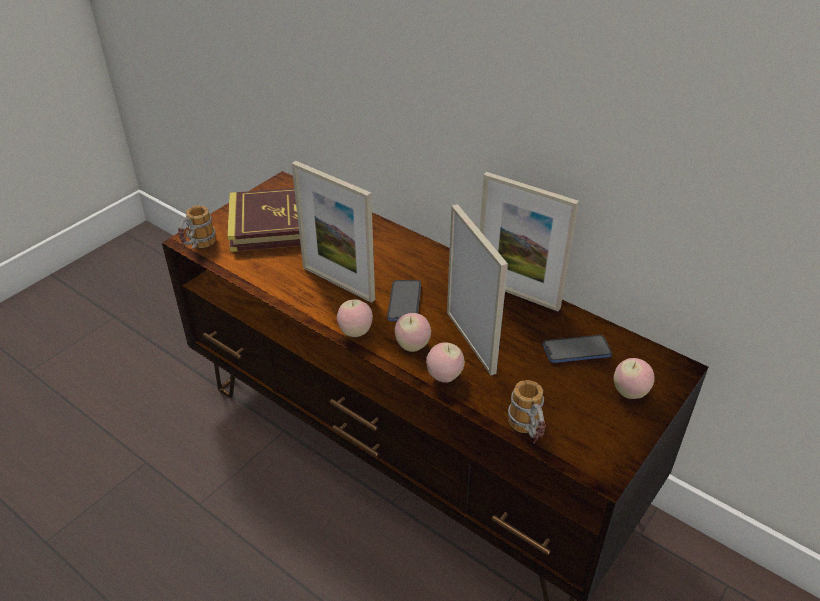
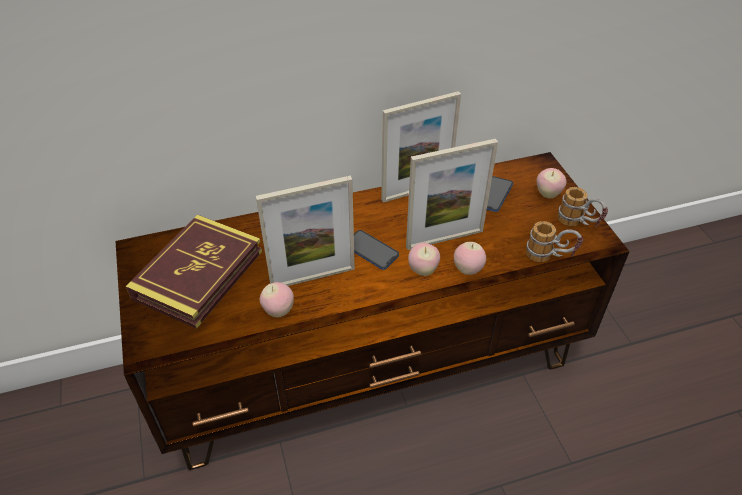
camera: 55 degrees left, 5 degrees up
mug [178,206,216,249] -> mug moved to [558,187,608,227]
apple [337,299,373,337] -> apple moved to [260,282,294,317]
picture frame [447,204,508,376] -> picture frame turned 150 degrees clockwise [406,139,498,250]

